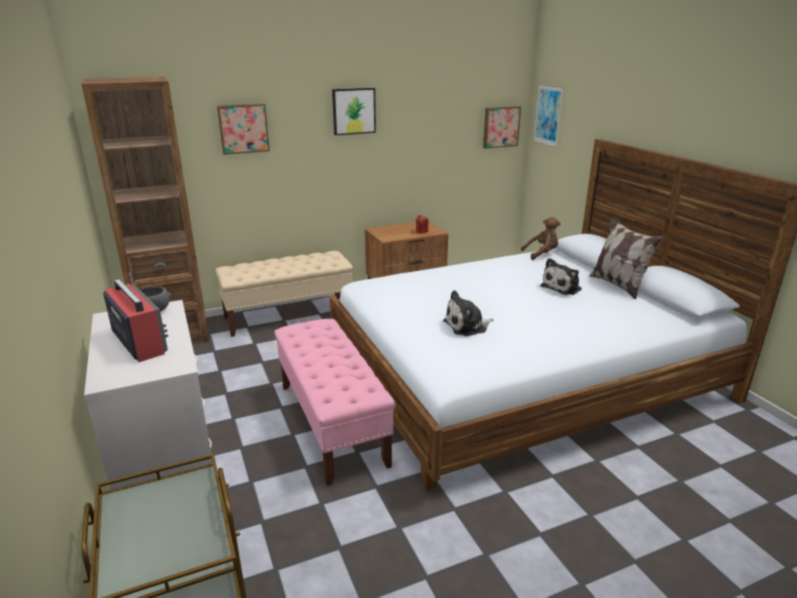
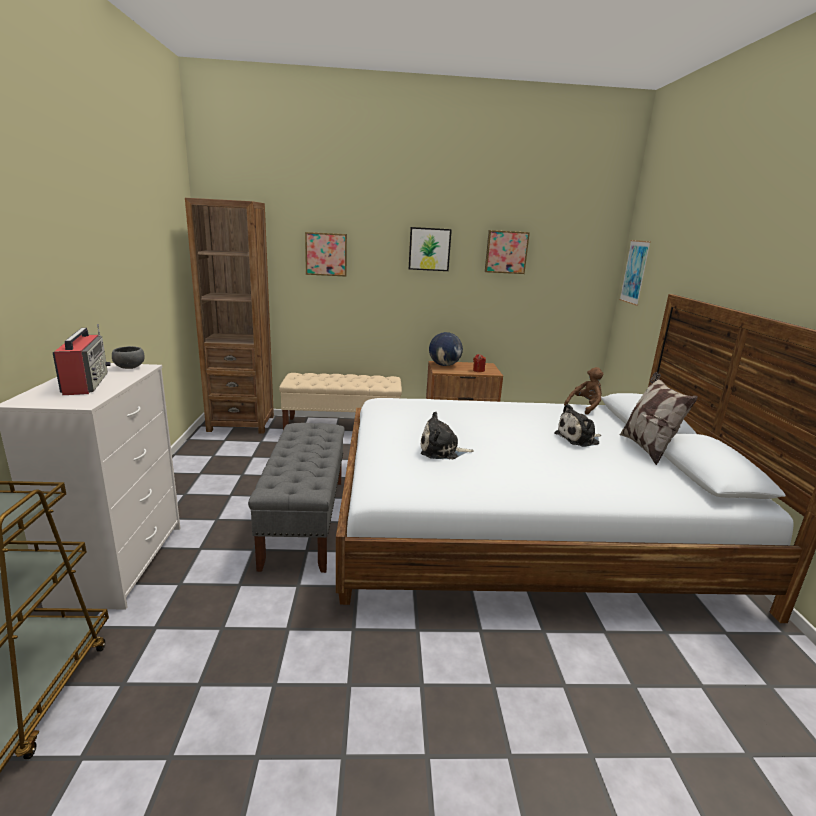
camera: 20 degrees right, 5 degrees down
pink bench [274,319,396,486] -> grey bench [248,423,345,573]
picture [483,106,521,149] -> picture moved to [485,230,530,274]
brown plush toy [521,217,561,260] -> brown plush toy turned 45 degrees counterclockwise [564,367,604,415]
none -> globe [429,332,463,366]

